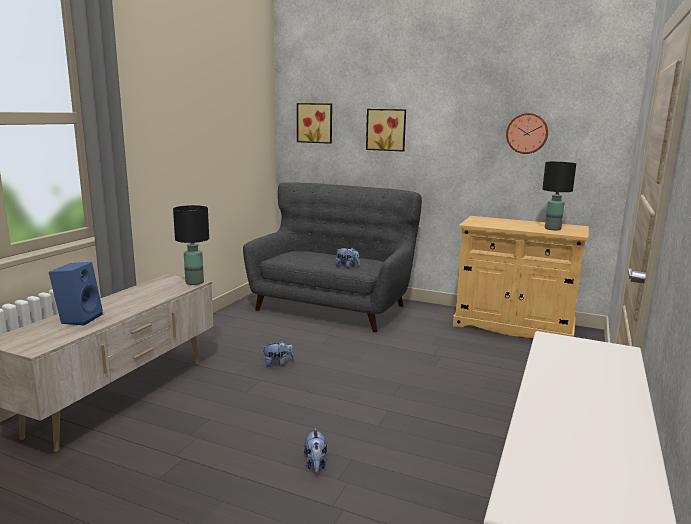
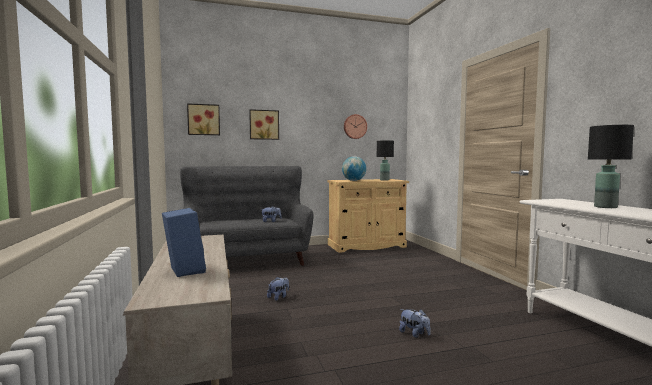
camera: 40 degrees left, 10 degrees down
black table lamp [173,205,209,285] -> black table lamp moved to [588,125,634,208]
none -> globe [342,156,366,181]

